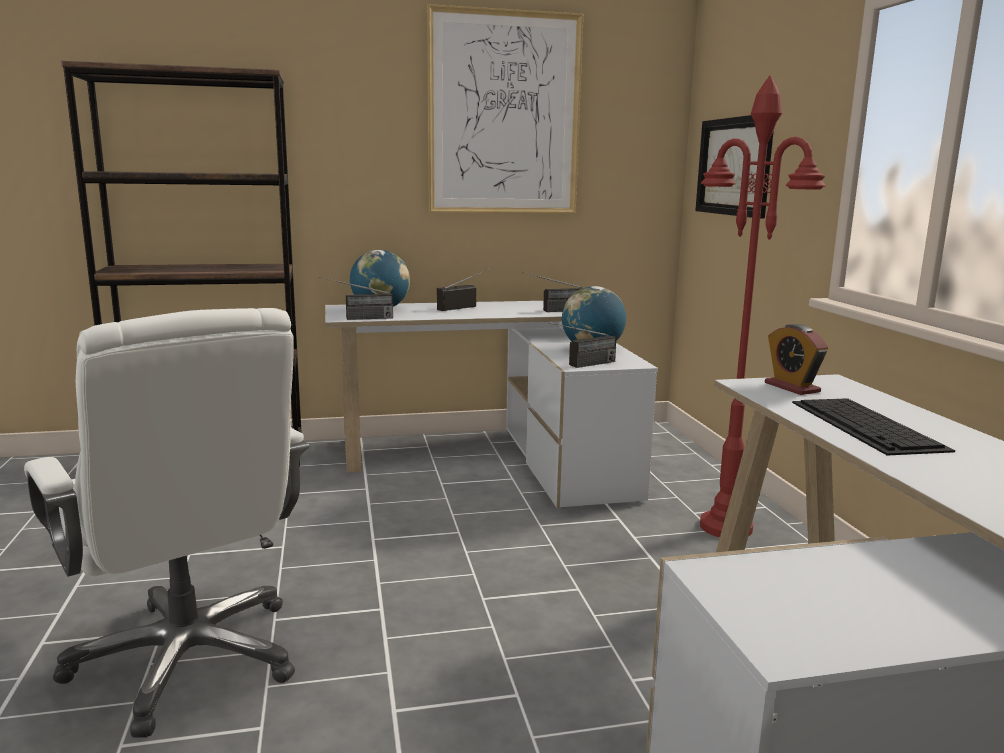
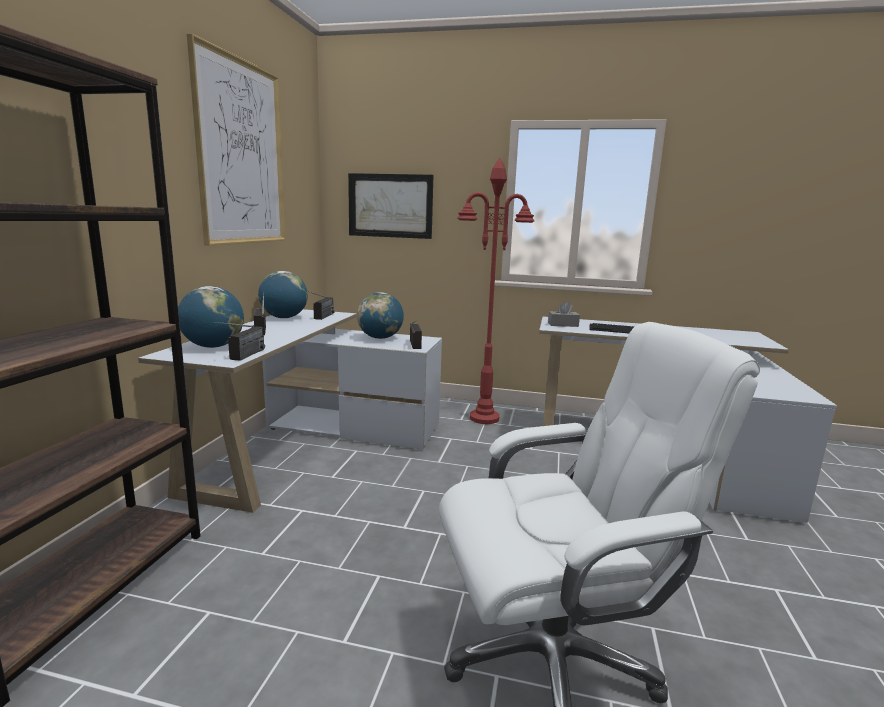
camera: 65 degrees left, 0 degrees up
alarm clock [765,324,828,395] -> grey tissue box [548,301,580,327]
none -> globe [258,271,308,318]

